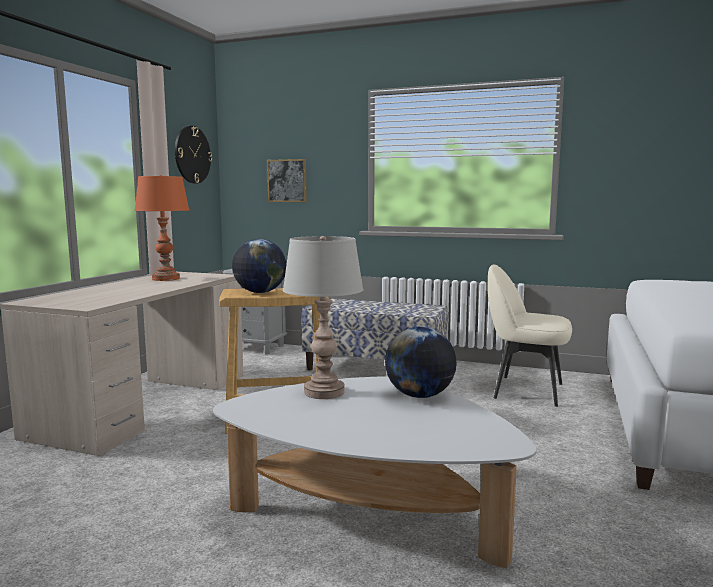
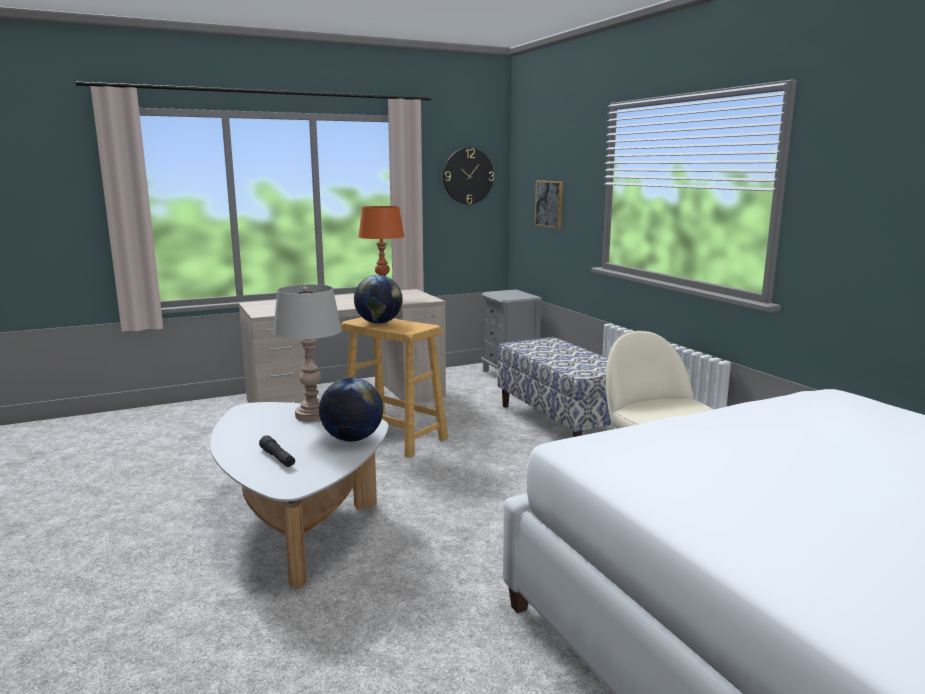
camera: 45 degrees right, 5 degrees up
none -> black flashlight [259,435,295,467]

